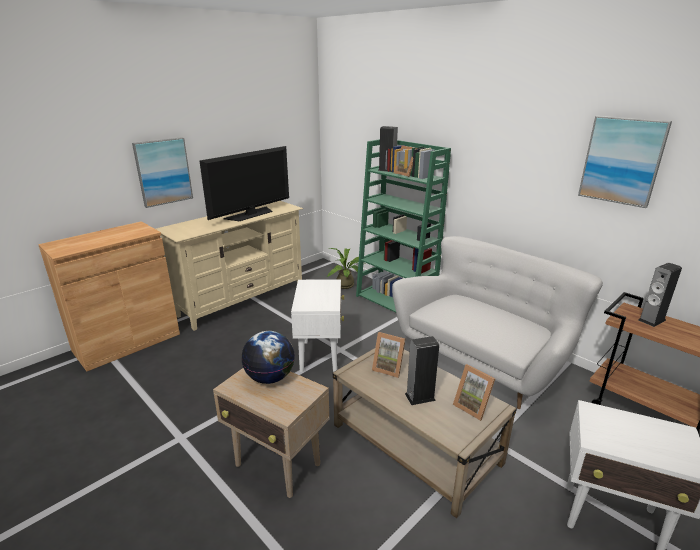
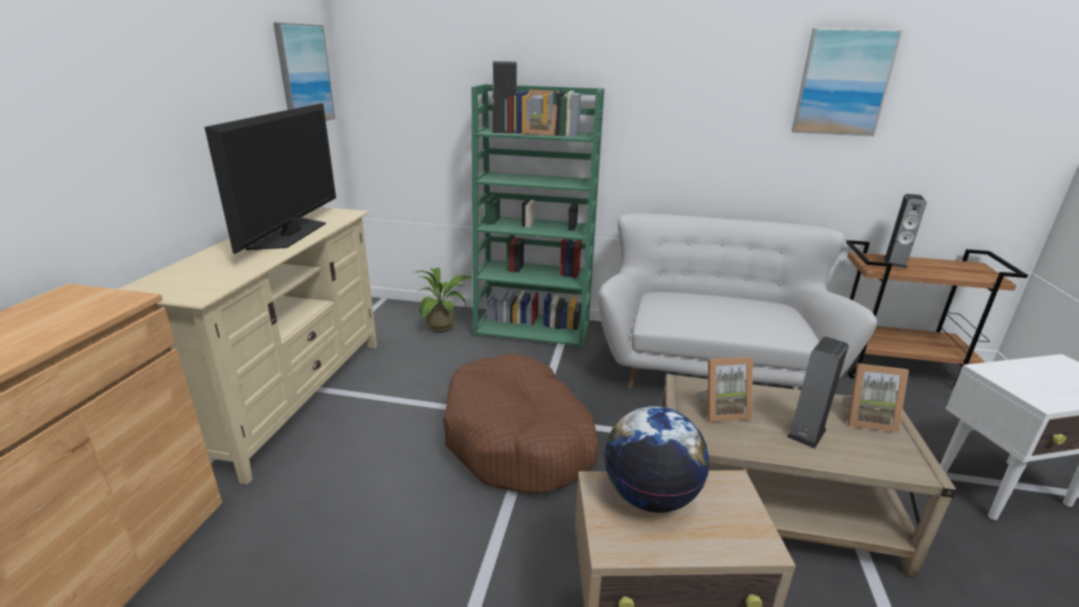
camera: 35 degrees left, 0 degrees up
picture [132,137,193,208] -> picture moved to [273,23,335,121]
white side table [291,280,344,372] -> brown dog bed [443,354,599,494]

